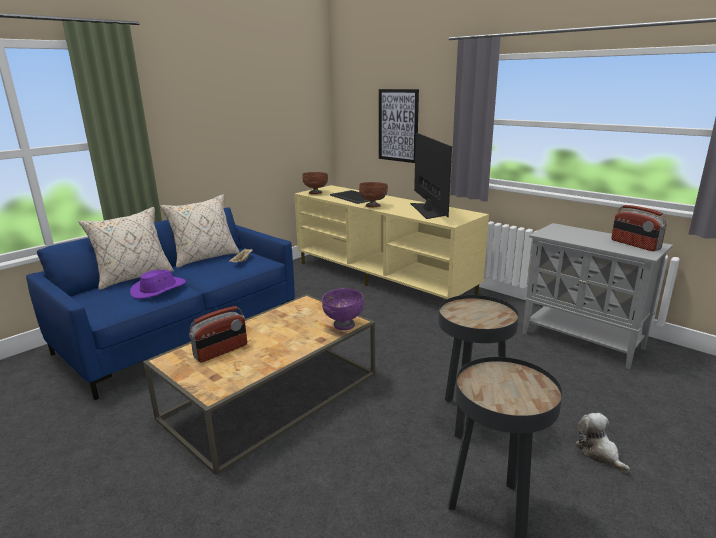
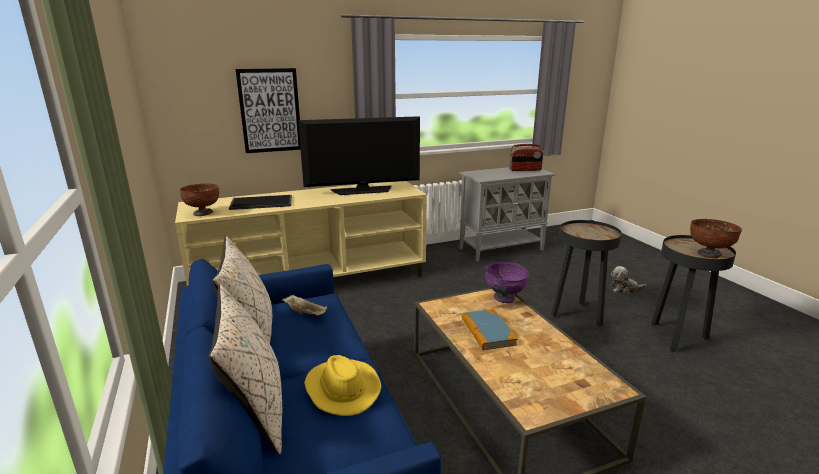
camera: 65 degrees left, 0 degrees up
purple hat [130,270,186,299] -> yellow hat [304,355,381,416]
radio [189,306,247,363] -> none
brown bowl [359,182,388,207] -> brown bowl moved to [690,219,742,258]
television [410,133,452,219] -> television turned 150 degrees clockwise [298,116,420,195]
none -> book [462,309,518,350]

